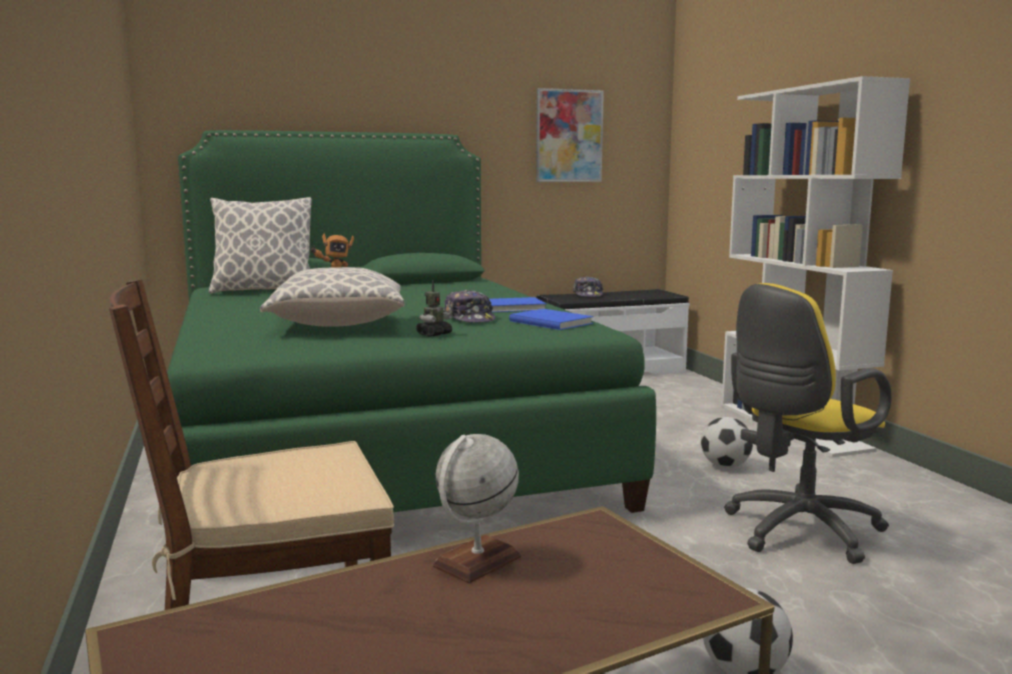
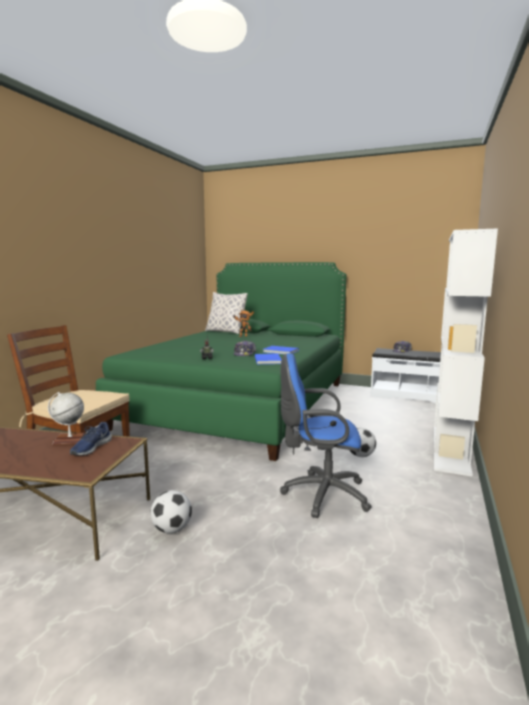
camera: 40 degrees right, 0 degrees up
pillow [260,267,404,327] -> none
picture [536,88,604,182] -> none
yellow office chair [724,283,892,564] -> blue office chair [280,353,372,518]
none -> blue shoe [70,422,112,456]

